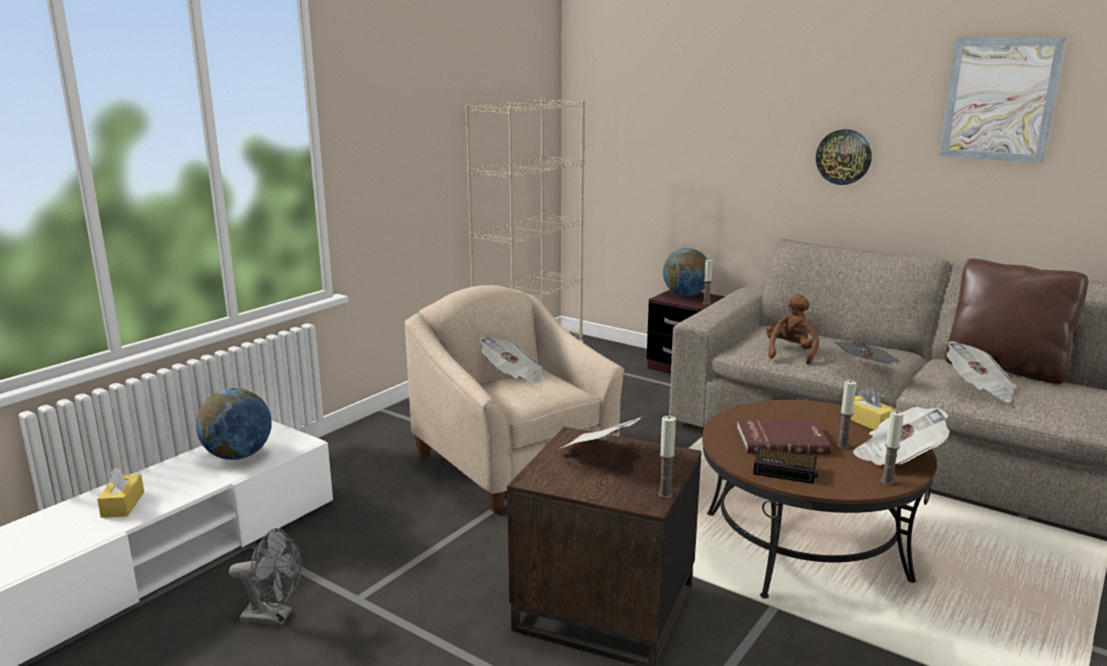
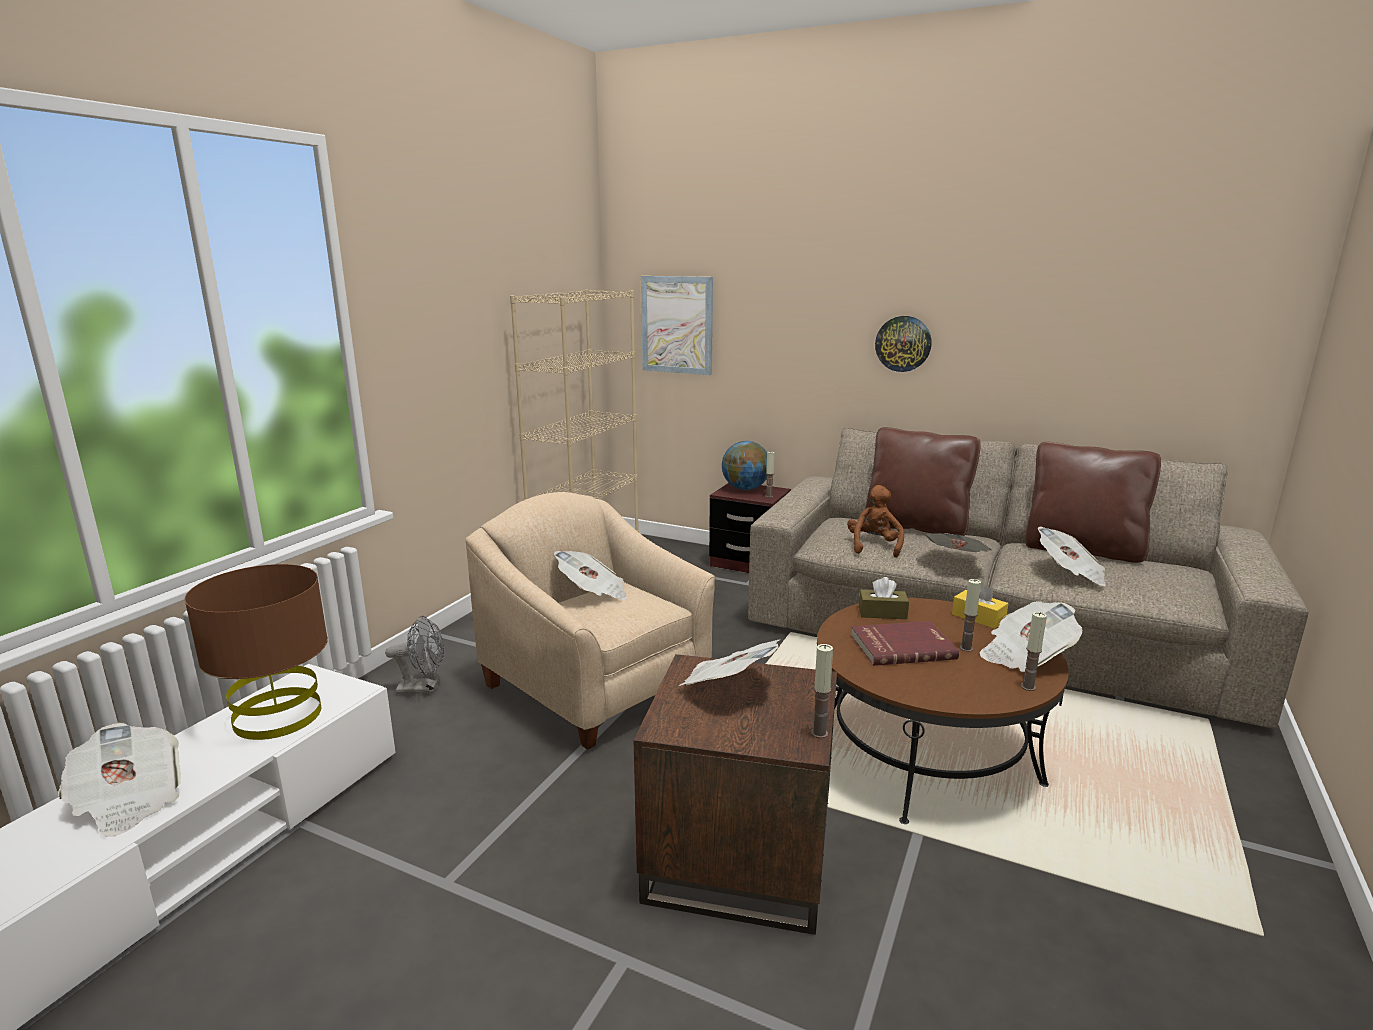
camera: 10 degrees left, 0 degrees up
yellow tissue box [97,467,144,518] -> newspaper [58,723,181,837]
globe [196,388,272,460] -> brown table lamp [184,564,328,740]
grey fan [229,528,301,626] -> grey fan moved to [385,616,444,694]
alarm clock [753,448,818,484] -> none
picture [939,37,1066,163] -> picture moved to [641,276,713,375]
none -> brown tissue box [859,577,909,619]
none -> brown pillow [865,427,981,536]

